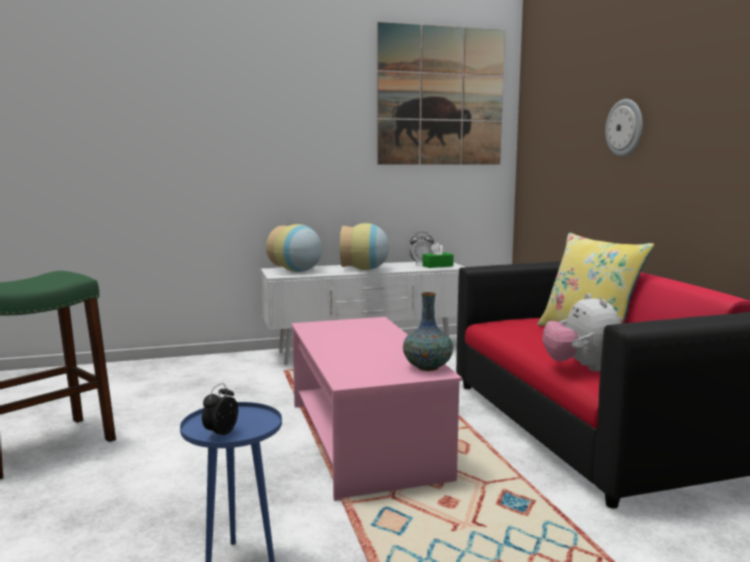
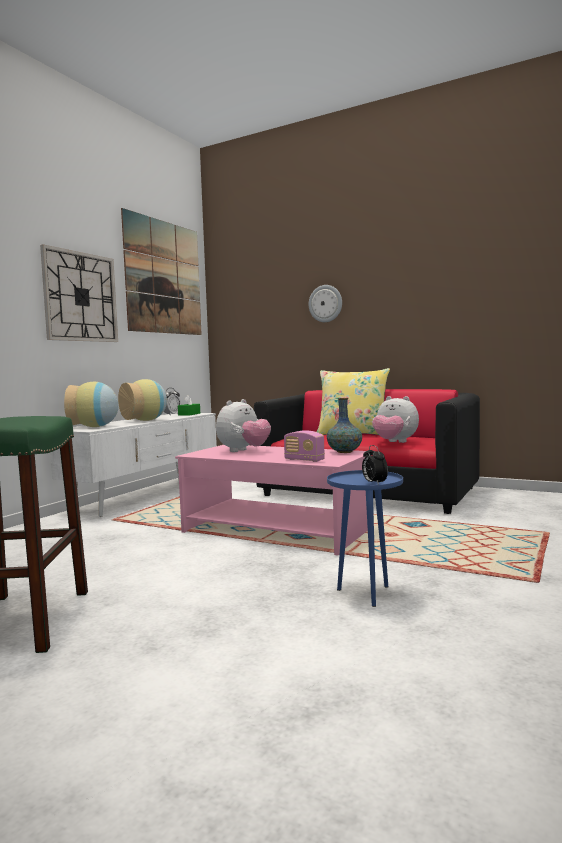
camera: 45 degrees left, 5 degrees down
none -> wall clock [40,244,118,342]
none -> plush toy [216,399,271,452]
none -> radio [284,430,325,462]

